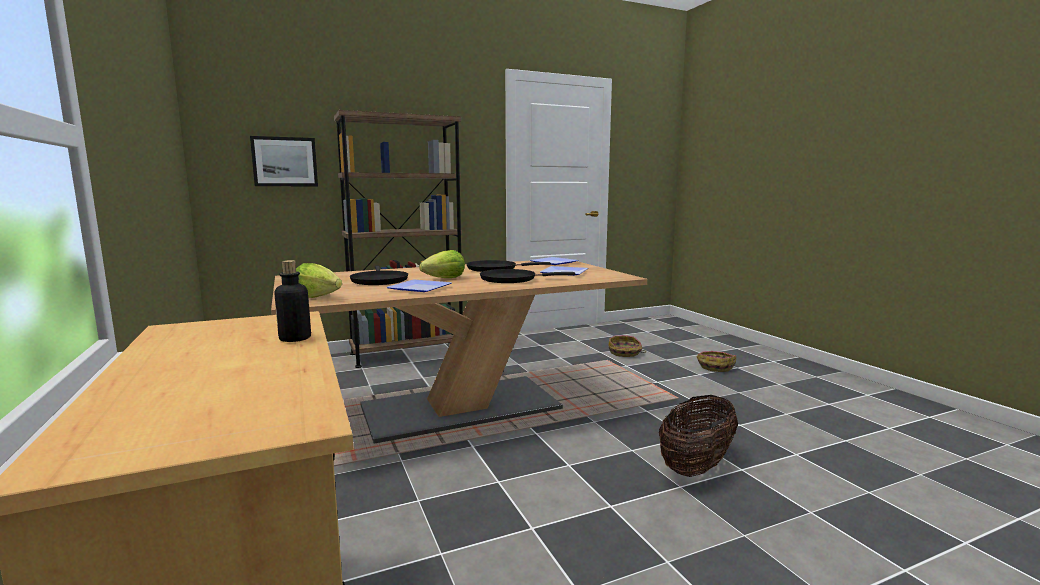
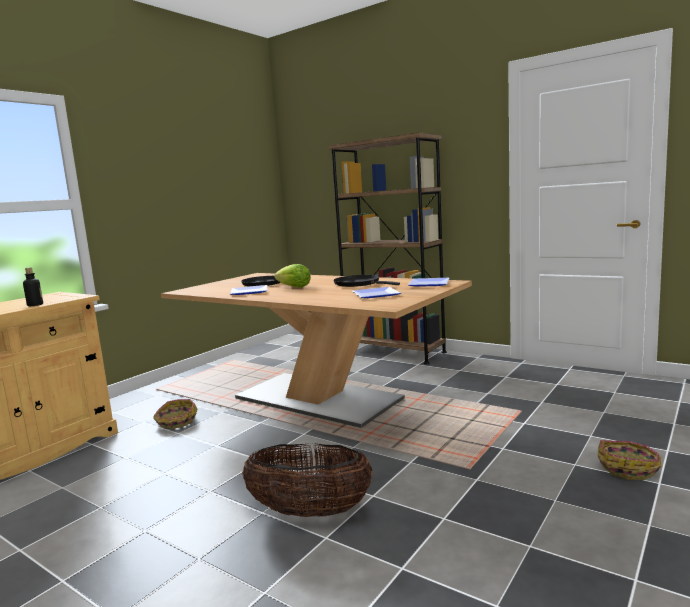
camera: 60 degrees right, 0 degrees up
picture [250,136,318,186] -> none
lettuce [296,263,342,298] -> none
black frying pan [480,269,575,283] -> none
basket [609,335,646,357] -> basket moved to [153,399,198,429]

